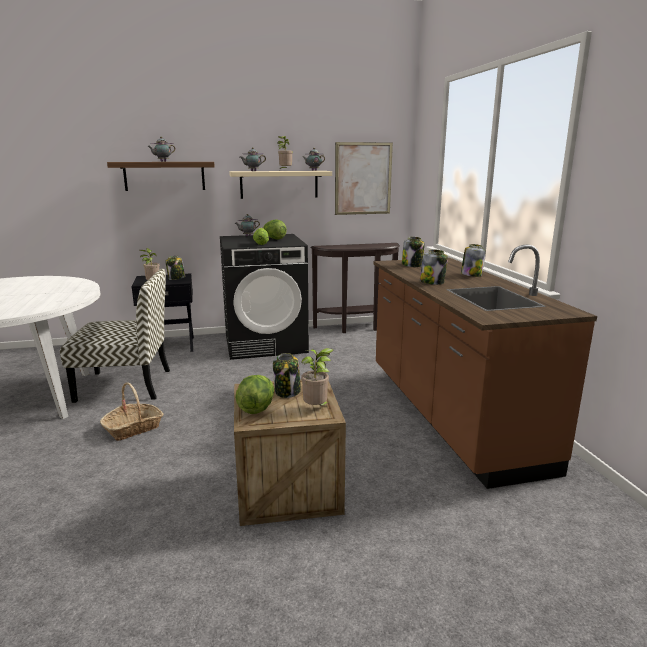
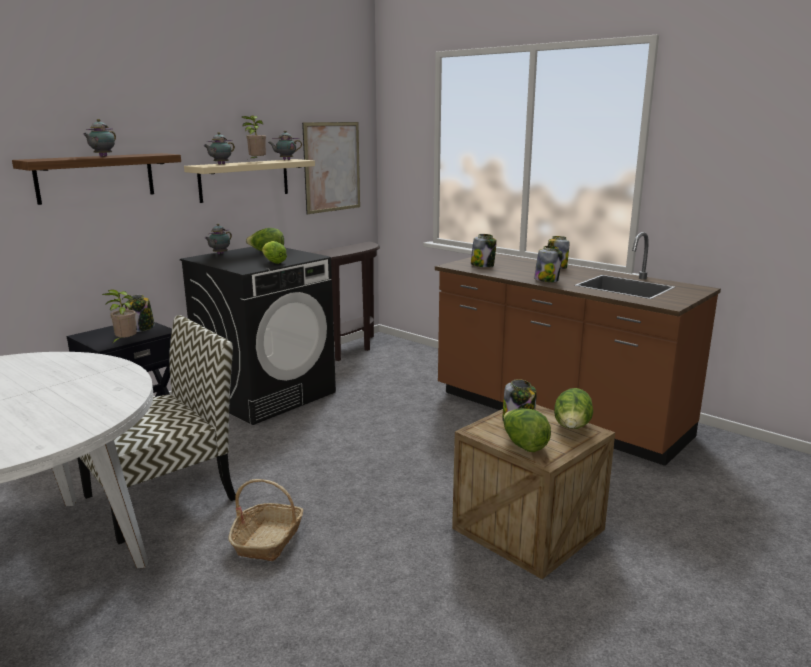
camera: 35 degrees left, 0 degrees up
potted plant [301,348,333,406] -> lettuce [554,388,593,429]

